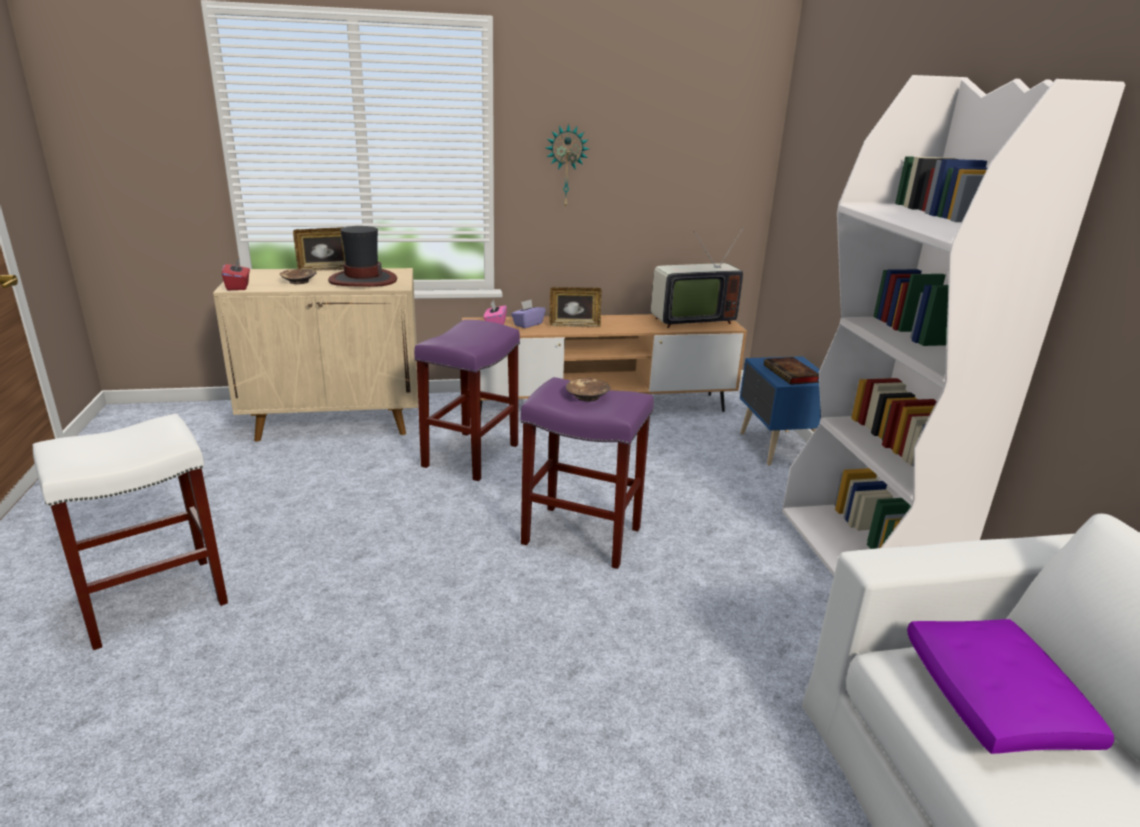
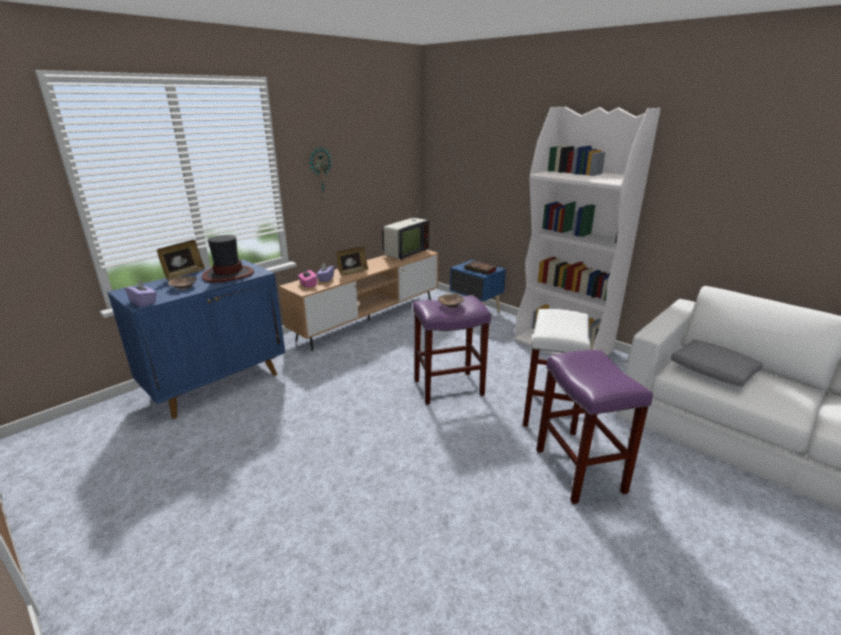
camera: 35 degrees left, 0 degrees up
white stool [33,414,228,650] -> white stool moved to [523,309,590,435]
beige cabinet [213,268,418,442] -> blue cabinet [108,259,285,419]
red tissue box [222,258,250,290] -> purple tissue box [125,280,157,307]
purple stool [414,320,520,481] -> purple stool moved to [536,350,653,504]
purple pillow [907,619,1114,754] -> grey pillow [671,340,763,387]

